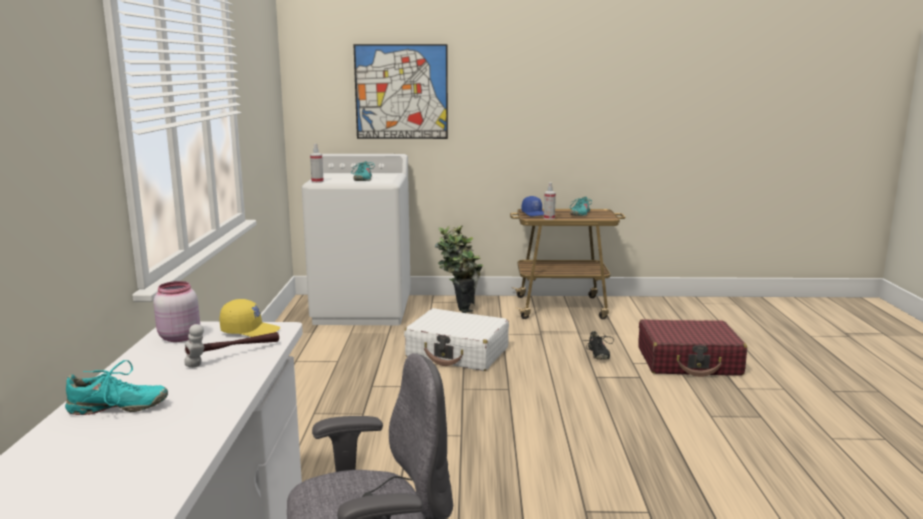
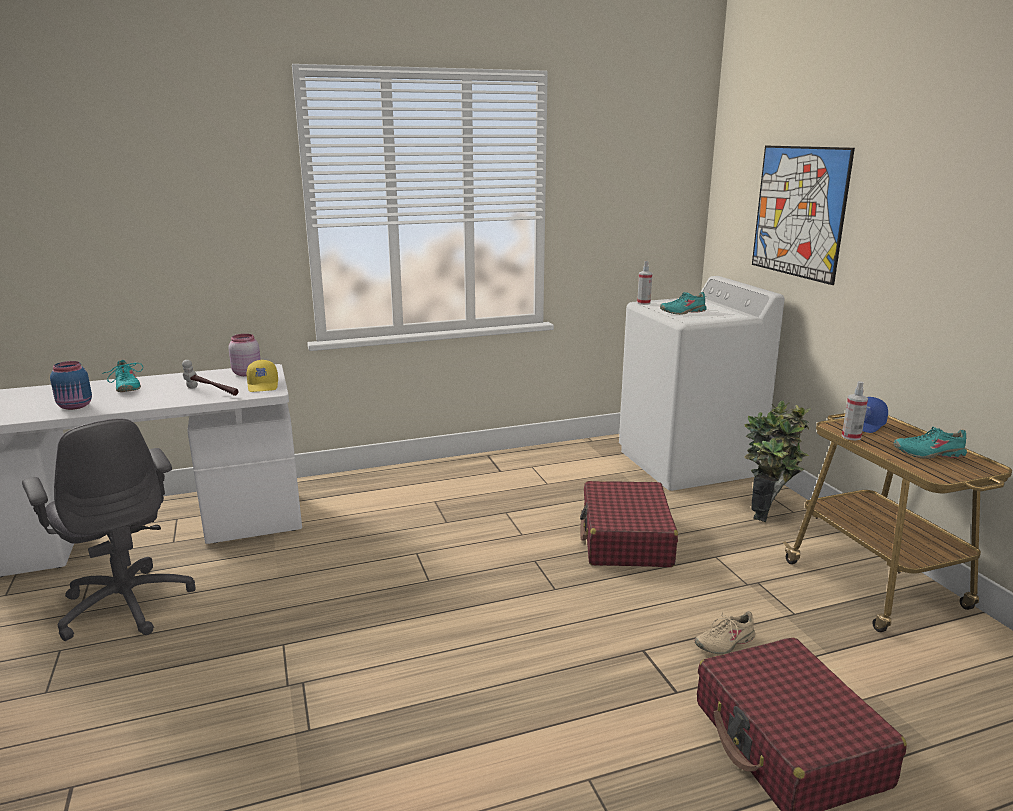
camera: 70 degrees right, 5 degrees up
white suitcase [404,308,509,371] -> red suitcase [580,481,678,567]
black shoe [583,331,614,360] -> beige shoe [695,611,758,654]
none -> blue jar [50,361,92,410]

